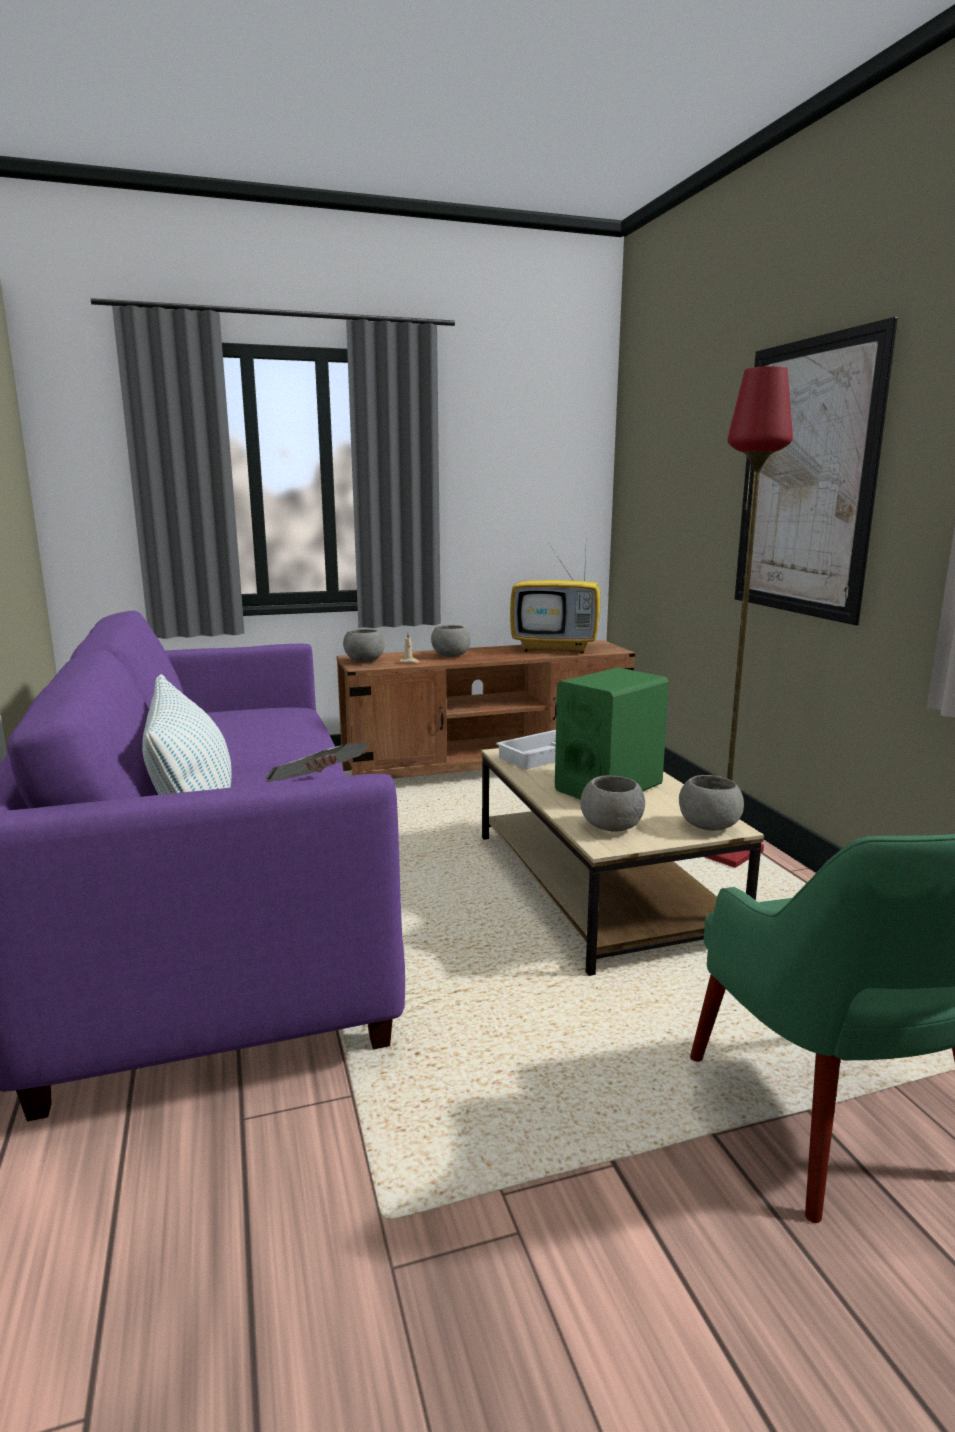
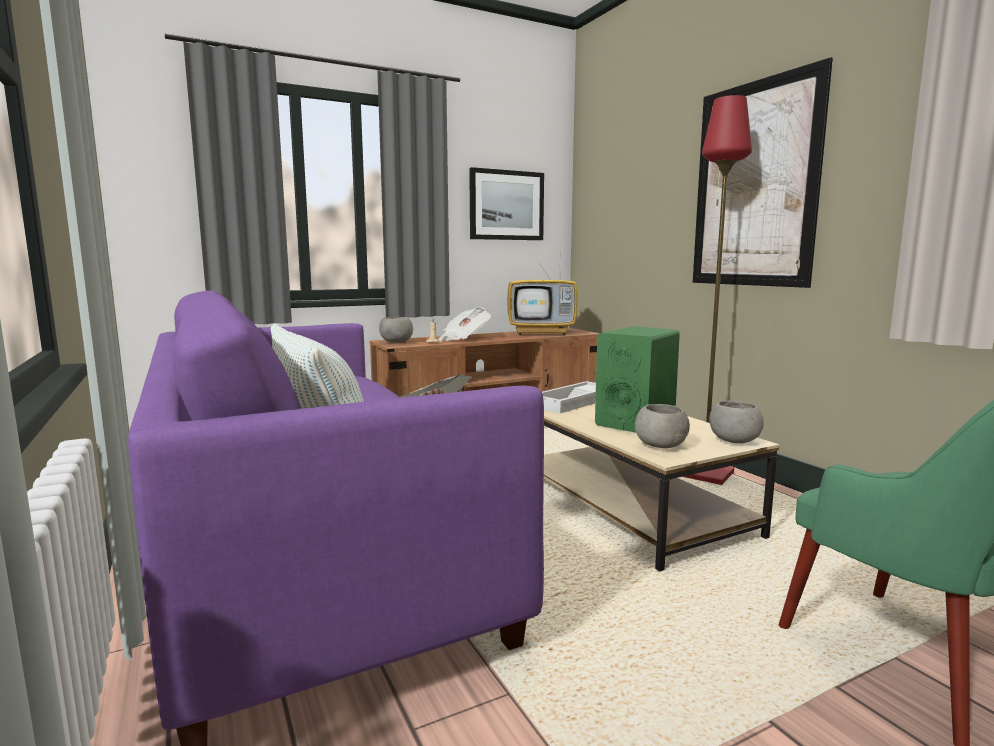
camera: 10 degrees left, 5 degrees down
grey bowl [431,625,471,657] -> newspaper [439,307,491,341]
none -> picture [469,167,544,240]

